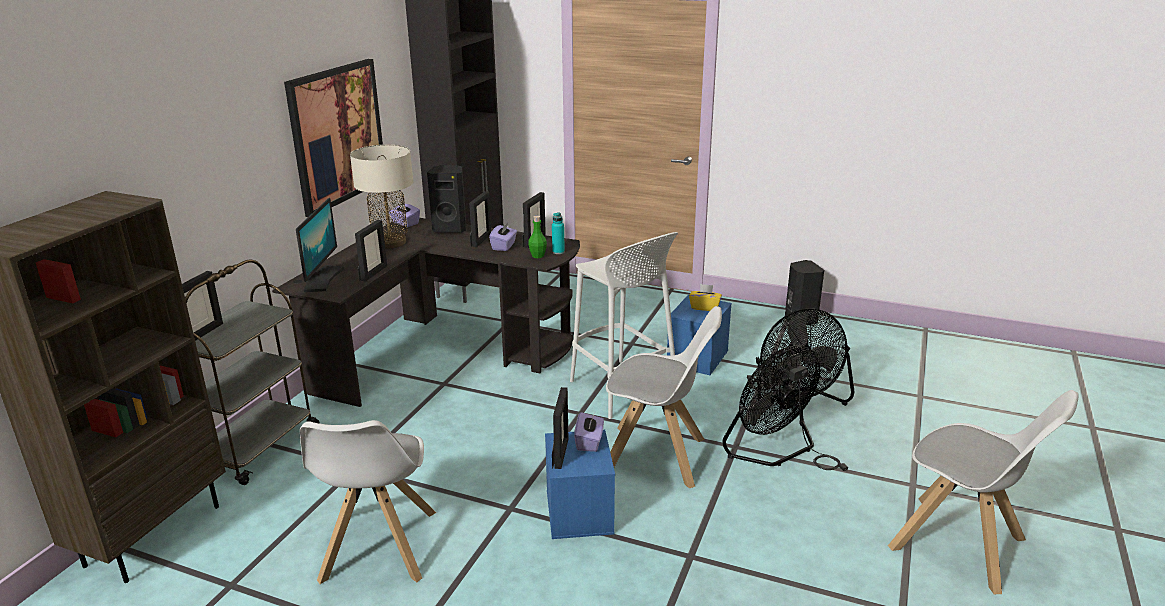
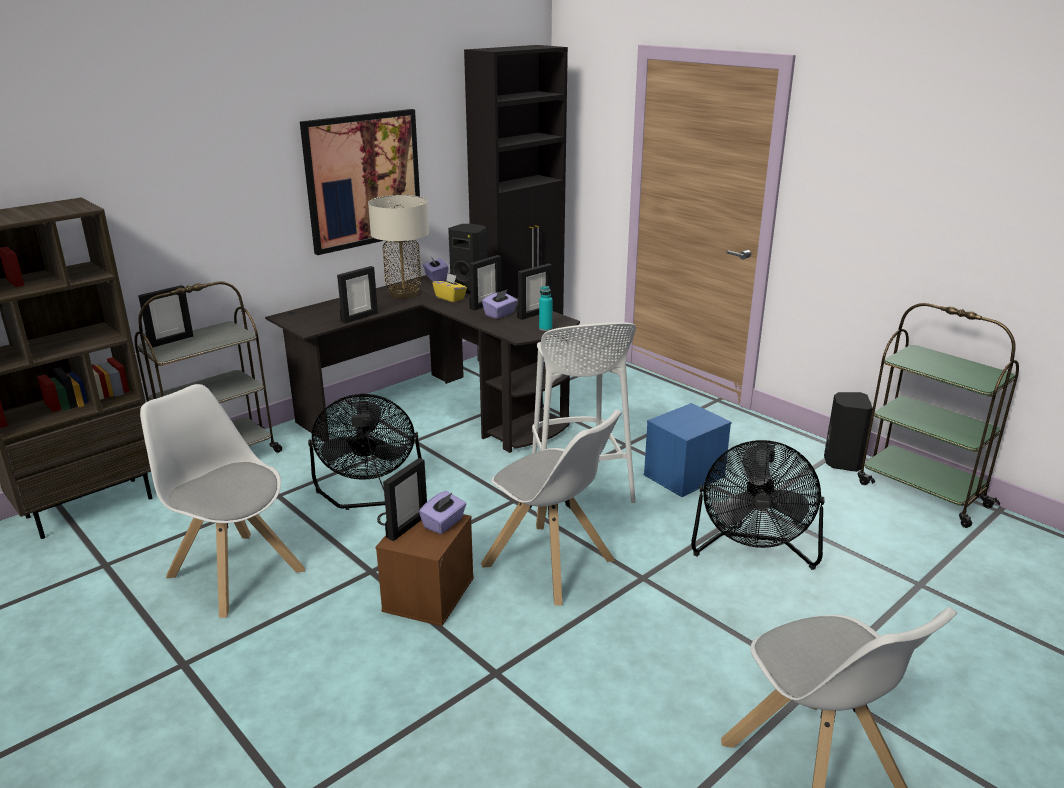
camera: 25 degrees right, 0 degrees up
monitor [296,198,344,292] -> none
chair [300,420,436,584] -> chair turned 105 degrees clockwise [140,384,305,618]
green bottle [528,216,547,258] -> none
blue storage box [545,430,615,539] -> brown storage box [375,514,474,626]
yellow tissue box [689,284,722,311] -> yellow tissue box moved to [433,273,467,302]
black fan [723,346,848,471] -> black fan moved to [308,394,422,525]
none -> green cart [858,303,1019,528]

